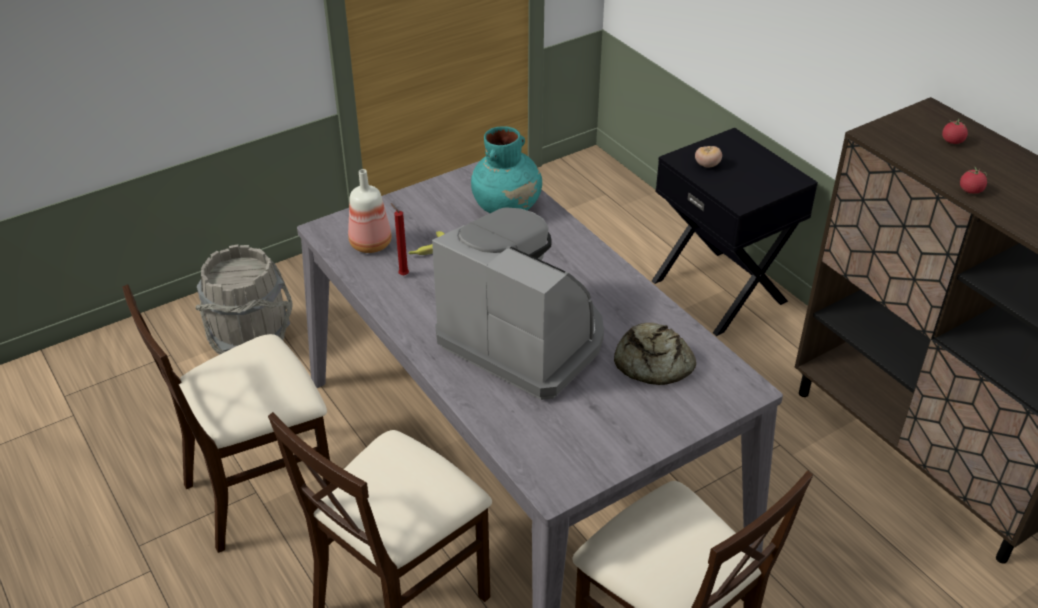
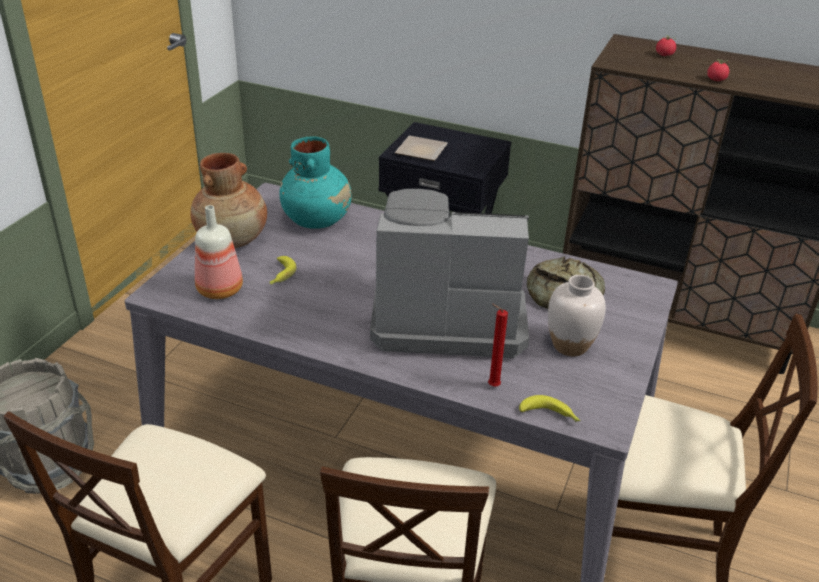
camera: 35 degrees left, 5 degrees down
red candle [391,203,409,275] -> red candle moved to [488,304,508,387]
tomato [695,146,722,167] -> plate [394,136,448,161]
none -> brown vase [190,153,267,248]
none -> banana [519,395,581,422]
none -> white vase [548,275,606,356]

